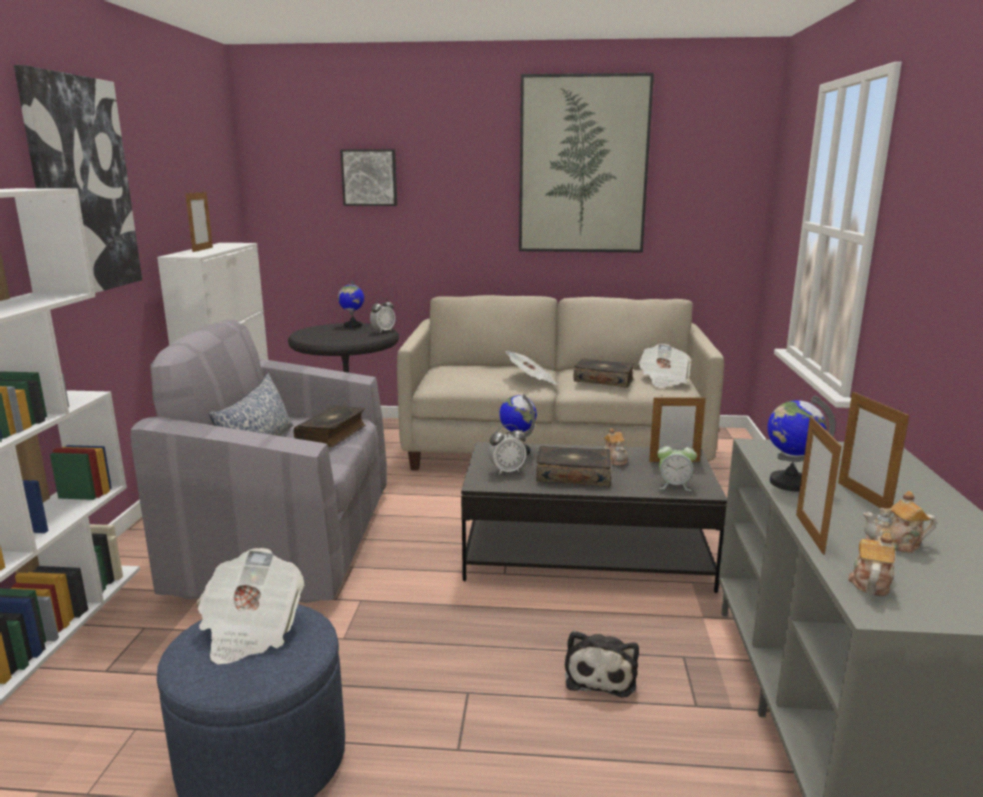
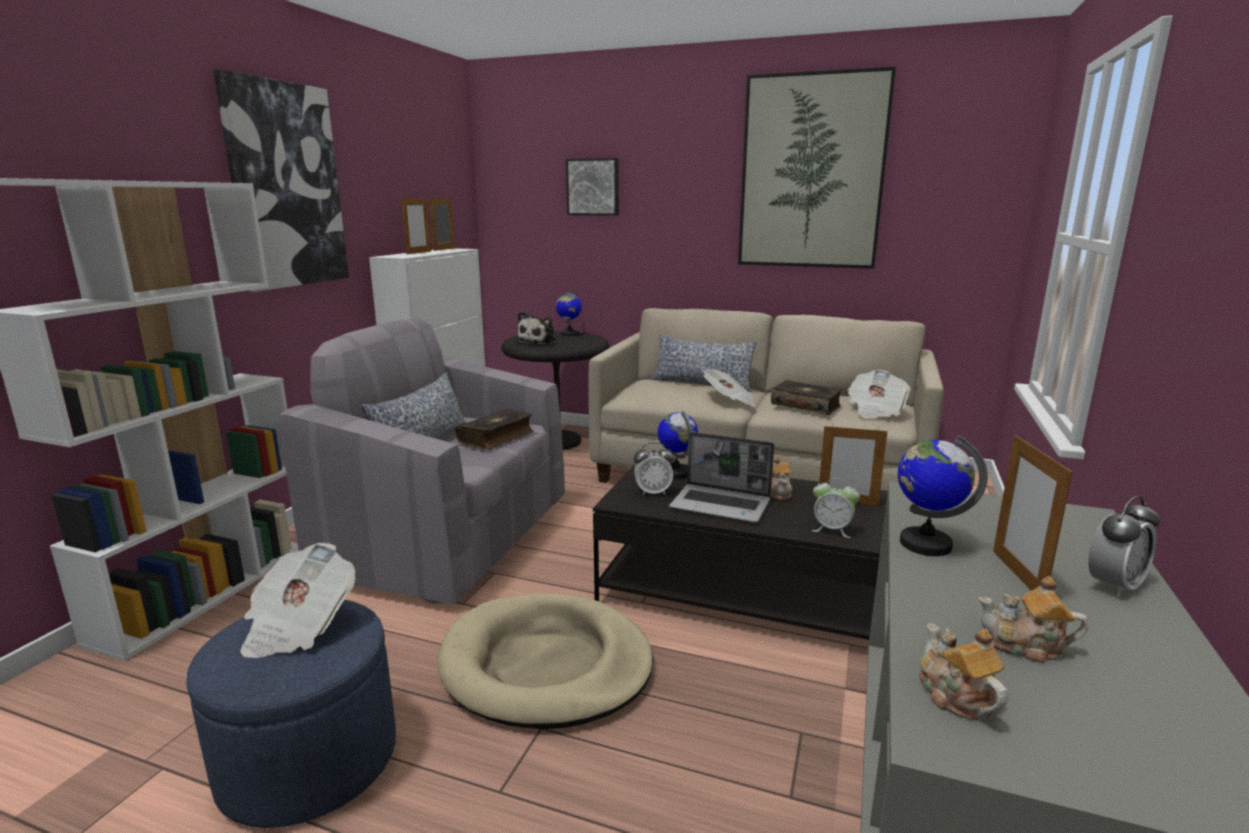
camera: 15 degrees right, 0 degrees up
alarm clock [370,298,395,333] -> alarm clock moved to [1088,496,1160,597]
book [536,446,611,487] -> laptop [669,432,774,523]
plush toy [565,631,639,698] -> plush toy moved to [516,311,558,345]
picture frame [796,416,842,555] -> picture frame moved to [429,196,455,251]
teapot [848,533,895,596] -> teapot turned 60 degrees counterclockwise [919,623,1008,720]
none -> beige dog bed [438,593,653,729]
none -> pillow [651,334,757,392]

